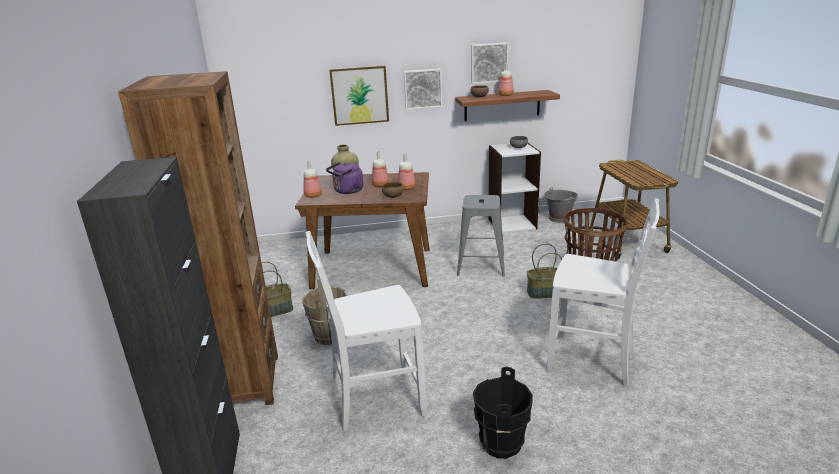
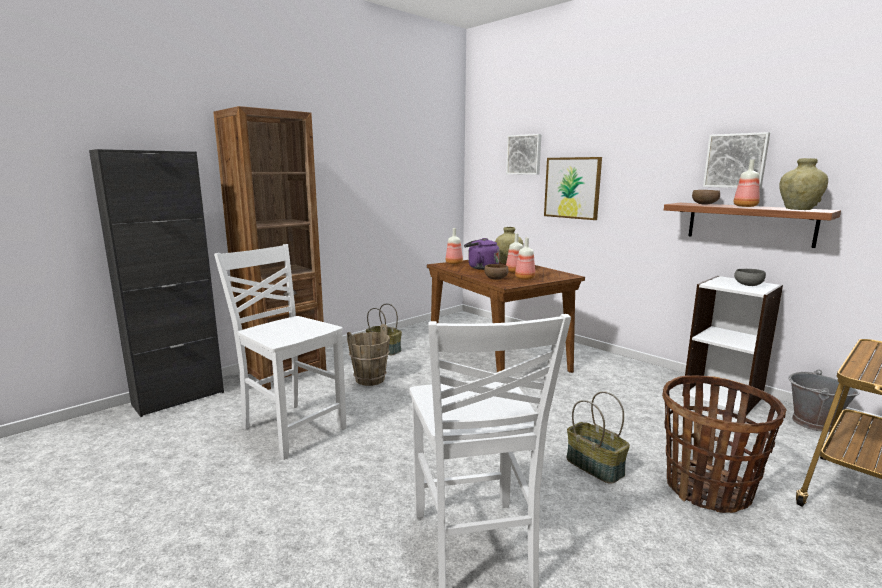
camera: 55 degrees right, 10 degrees down
picture [404,69,442,110] -> picture moved to [506,134,541,175]
grey stool [457,195,505,277] -> none
black bucket [473,367,533,459] -> none
none -> beige vase [779,158,828,210]

